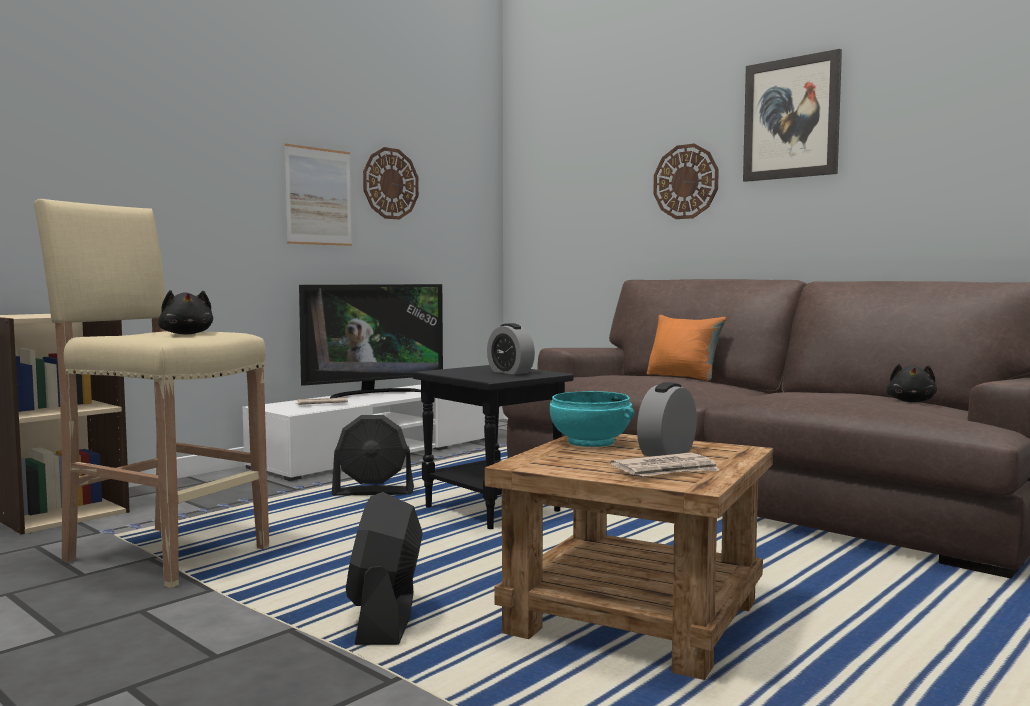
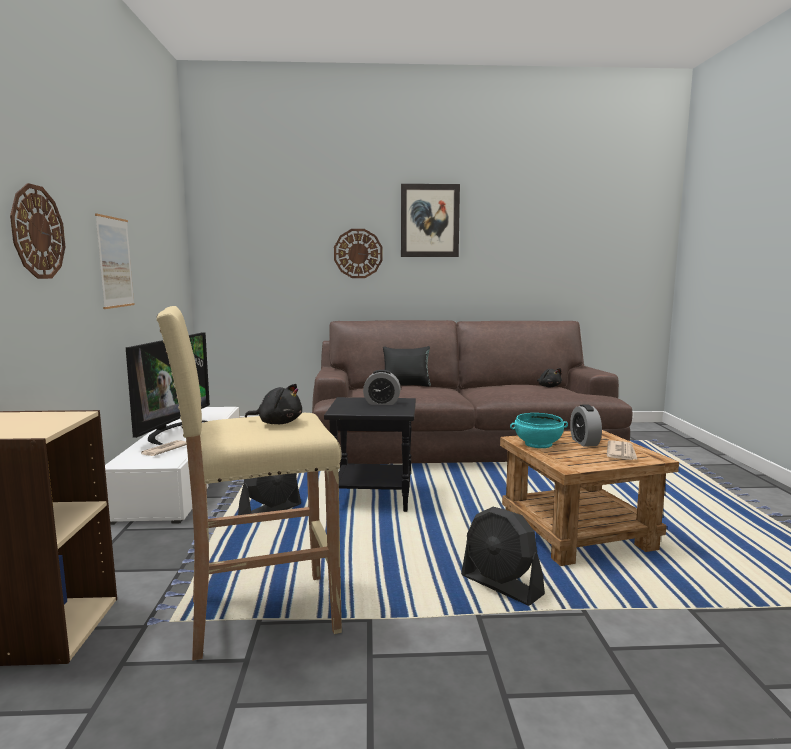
camera: 45 degrees left, 5 degrees up
wall clock [363,147,419,219] -> wall clock moved to [10,183,65,279]
orange pillow [647,315,726,381] -> black pillow [383,346,431,387]

